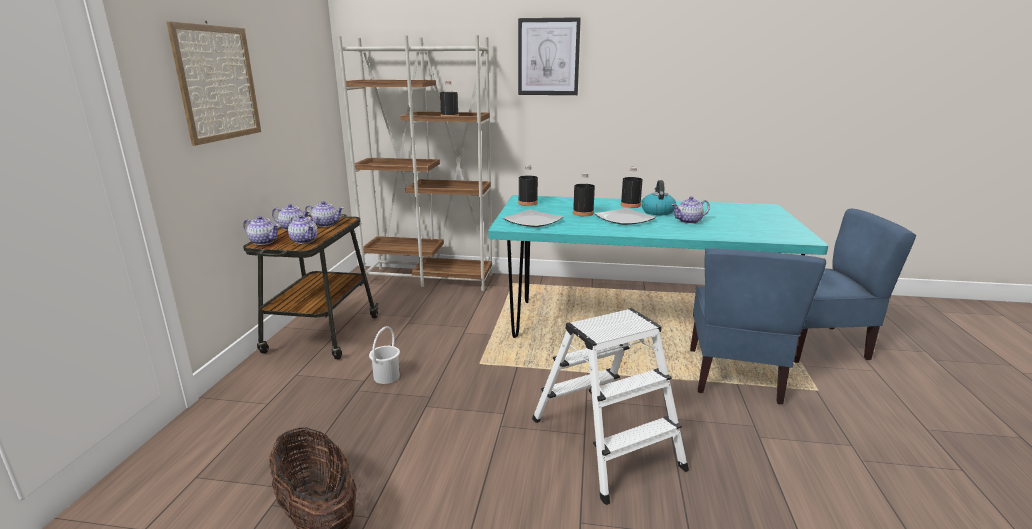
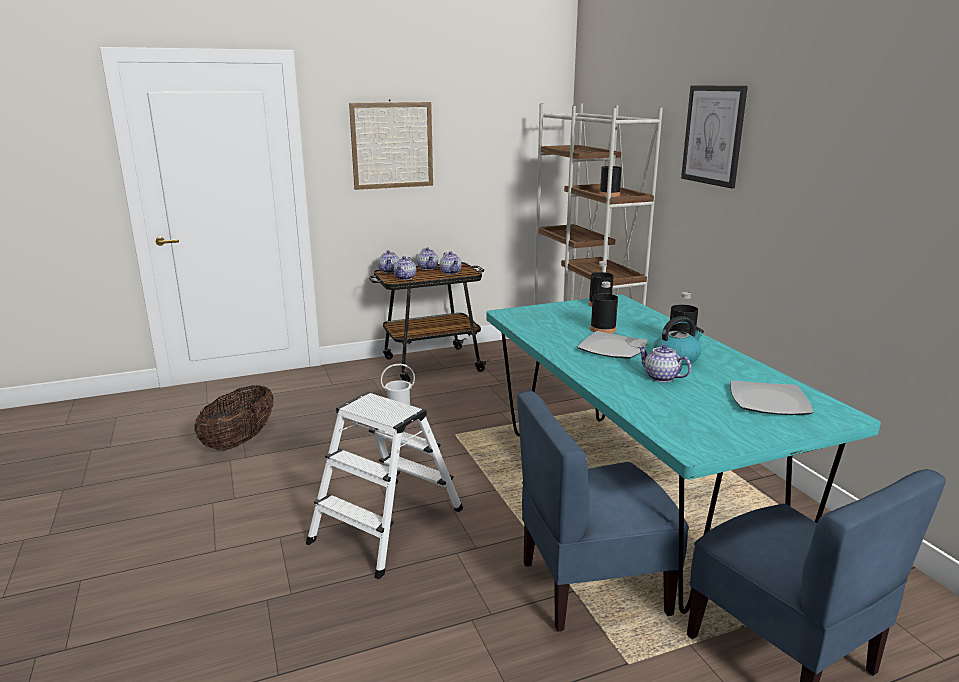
camera: 60 degrees right, 0 degrees up
plate [503,209,563,227] -> plate moved to [731,380,813,415]

